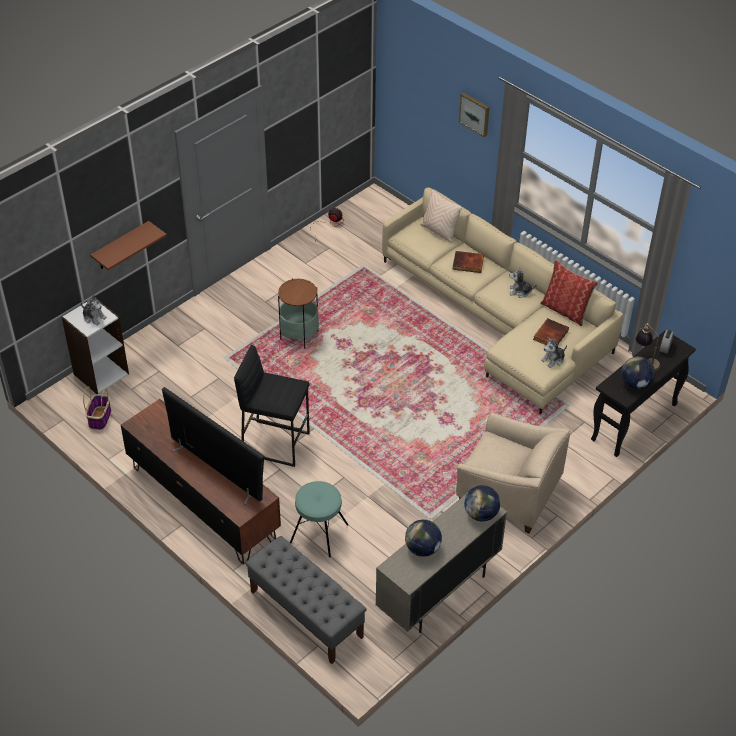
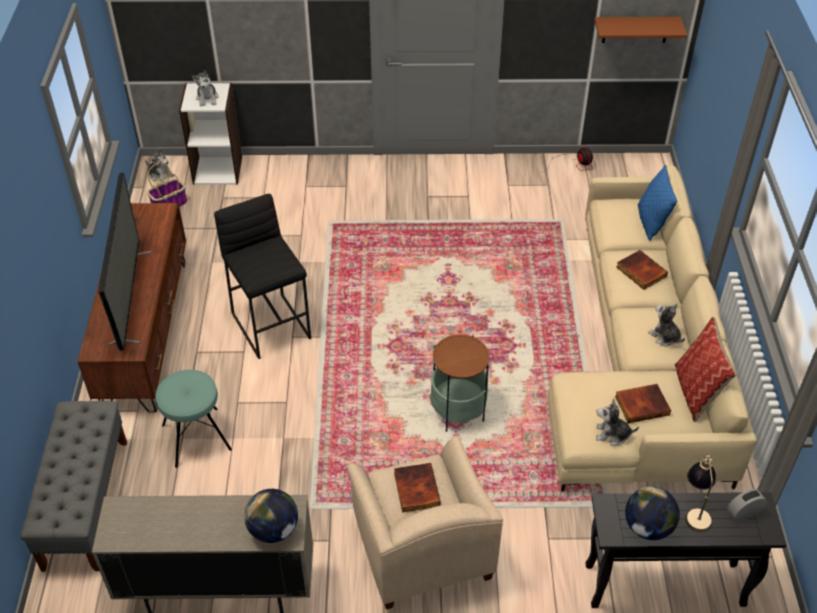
camera: 45 degrees right, 0 degrees up
brown shelf [90,221,167,270] -> brown shelf moved to [594,17,687,43]
side table [278,278,319,349] -> side table moved to [430,334,490,432]
globe [405,520,442,557] -> none
beige pillow [420,189,463,243] -> blue pillow [638,165,677,241]
picture [459,92,490,137] -> none
none -> plush toy [145,149,174,182]
none -> book [394,463,441,512]

